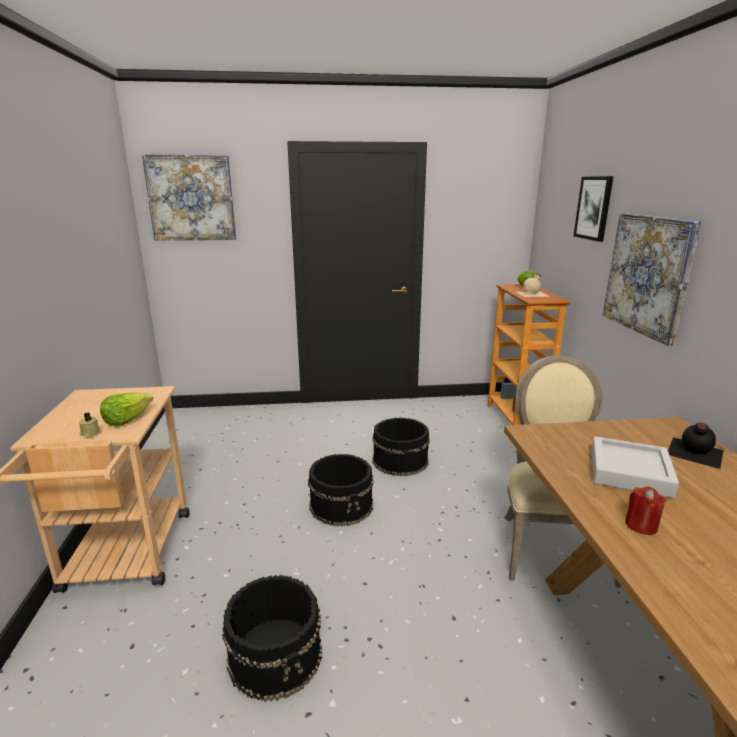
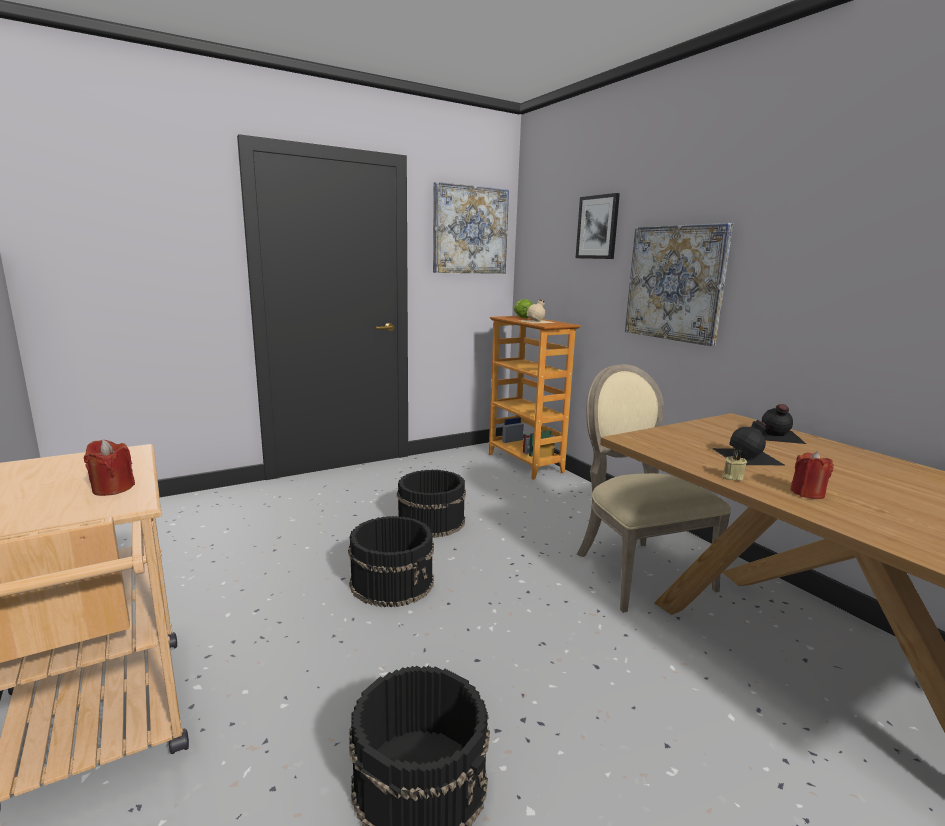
camera: 25 degrees left, 5 degrees down
beige candle [79,412,101,438] -> beige candle moved to [722,450,747,481]
lettuce [100,392,153,426] -> red candle [84,440,135,496]
picture [142,154,236,241] -> picture moved to [433,182,509,274]
grey tray [591,436,679,498] -> black bottle [712,420,784,465]

